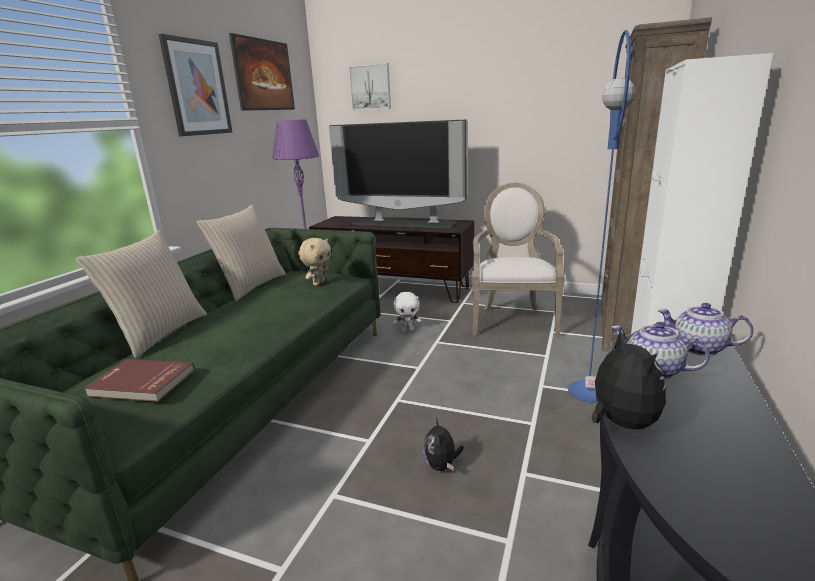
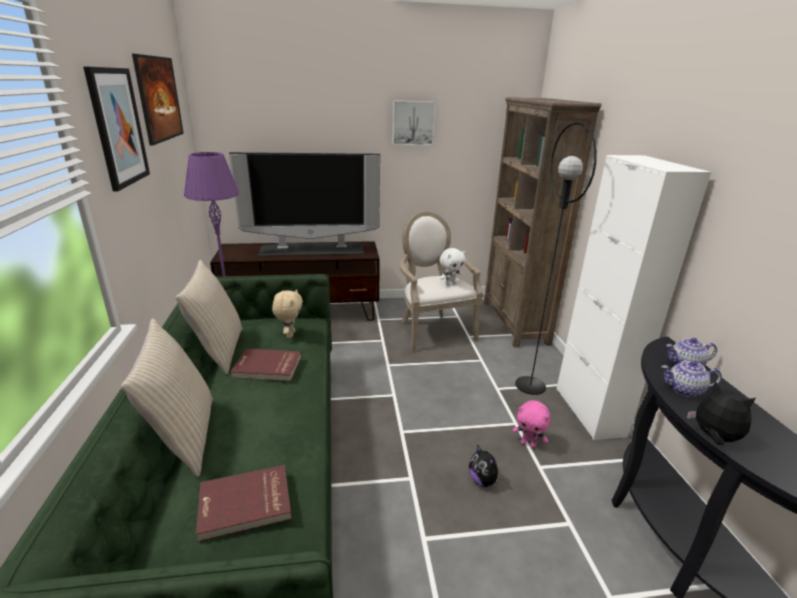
camera: 30 degrees left, 5 degrees up
picture [349,63,391,111] -> picture moved to [392,101,436,146]
white plush toy [393,292,422,332] -> white plush toy moved to [440,248,465,285]
blue floor lamp [568,30,635,402] -> black floor lamp [515,122,597,395]
none -> red book [231,348,302,381]
none -> pink plush toy [513,400,551,448]

